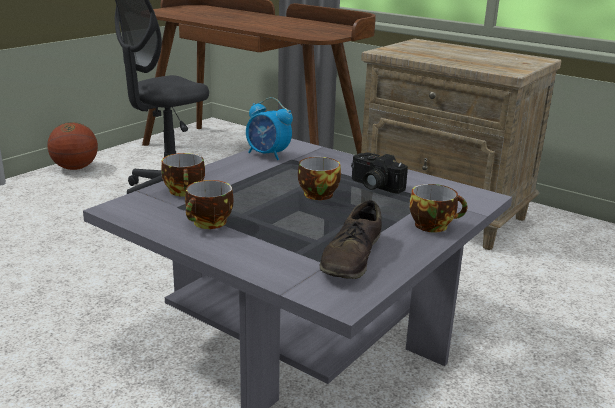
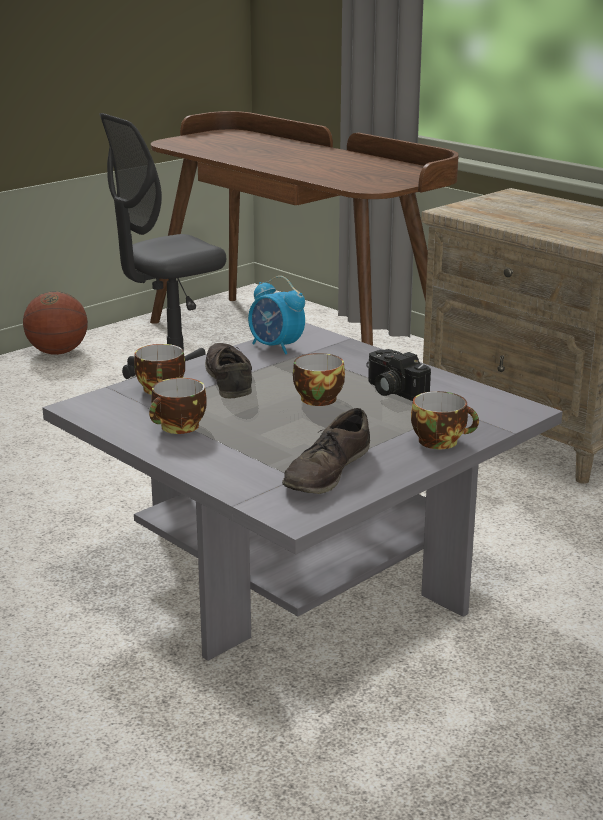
camera: 10 degrees right, 0 degrees up
none -> brown shoe [205,343,252,399]

